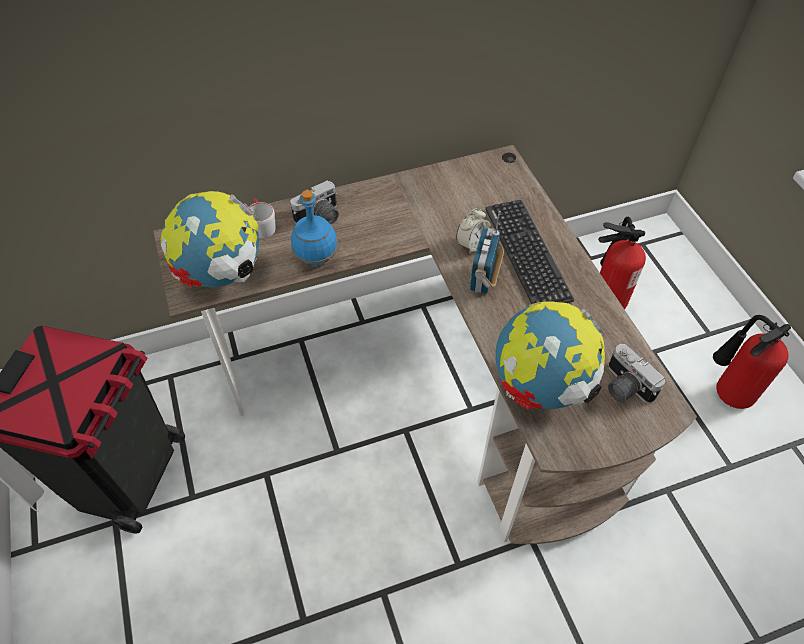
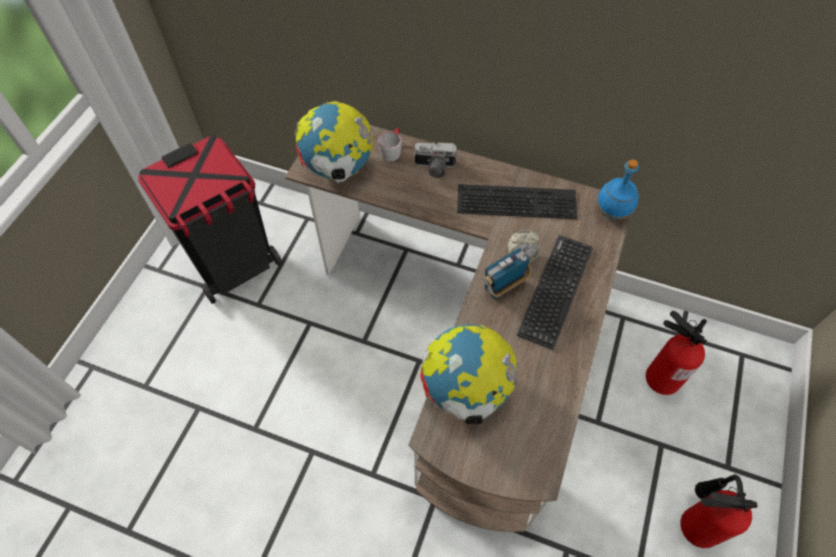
camera: 40 degrees right, 5 degrees up
blue bottle [291,190,338,267] -> blue bottle moved to [597,159,639,220]
camera [608,344,665,404] -> none
none -> keyboard [457,184,578,219]

